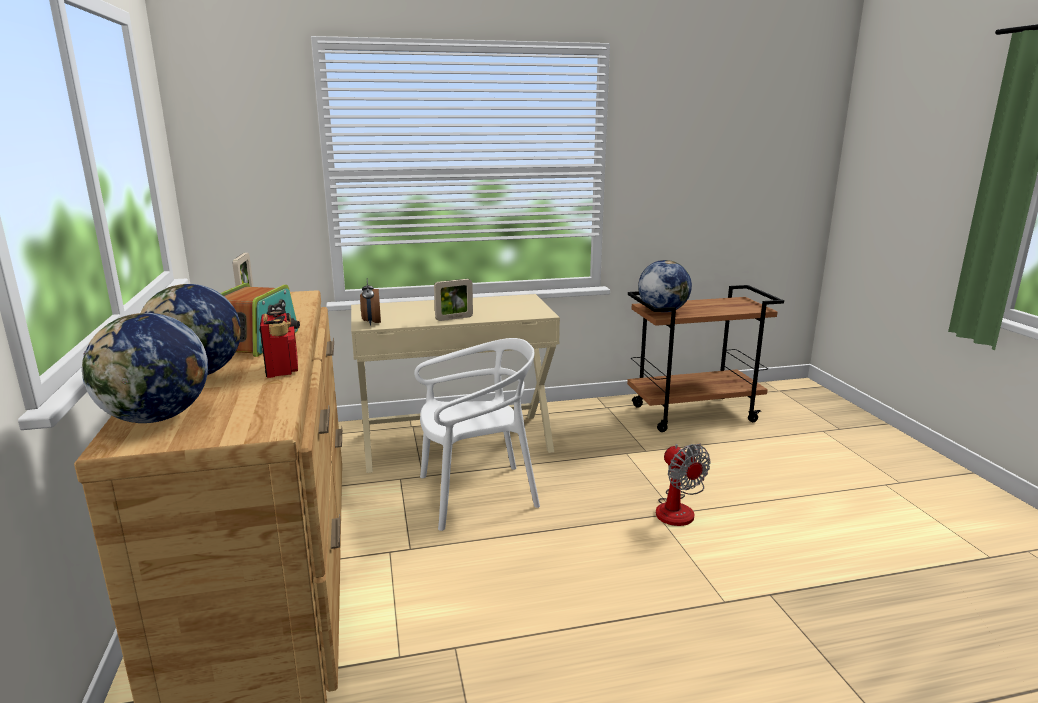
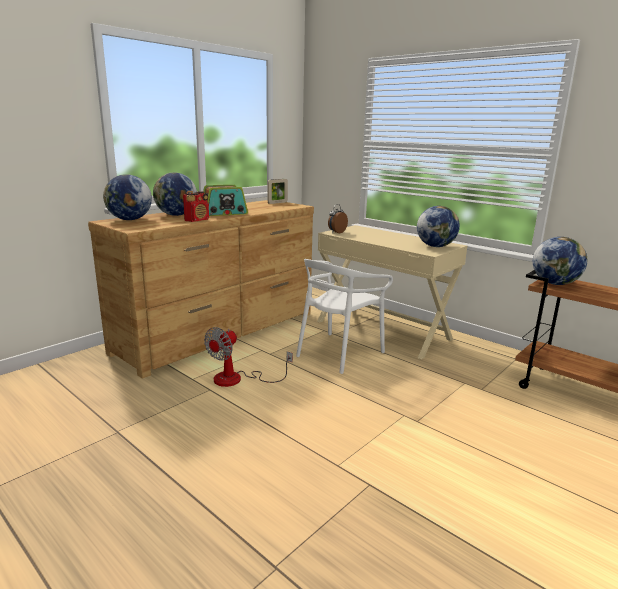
camera: 55 degrees right, 0 degrees up
white chair [414,338,540,531] -> white chair turned 90 degrees clockwise [296,259,393,374]
picture frame [434,279,473,321] -> none
fan [656,443,710,526] -> fan moved to [204,327,293,387]
none -> globe [417,206,460,247]

